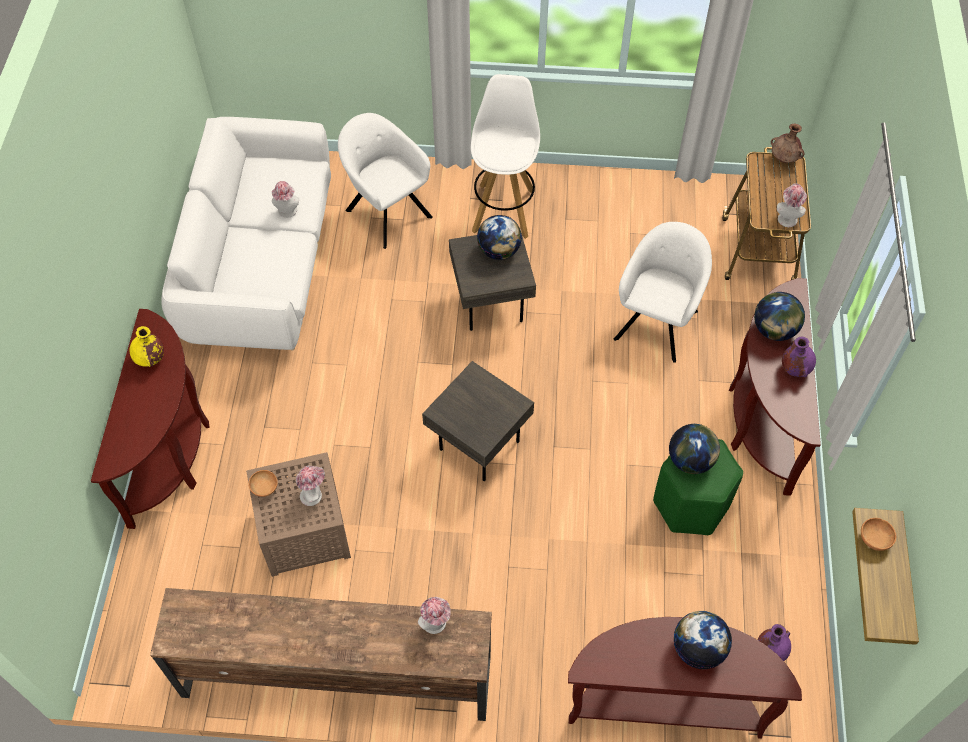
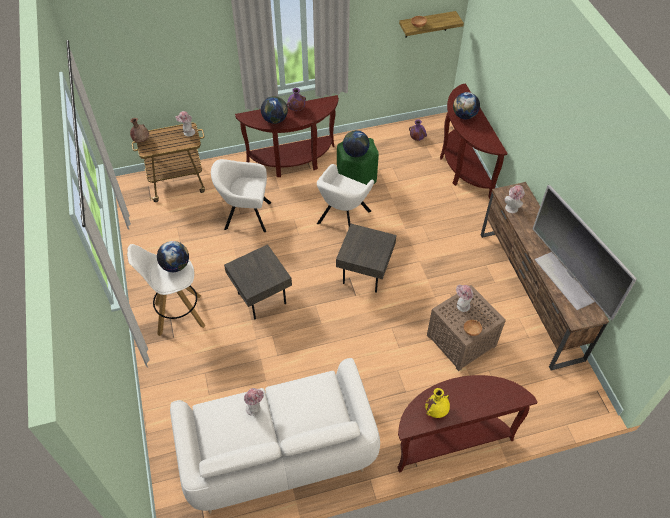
camera: 110 degrees left, 5 degrees down
white armchair [338,113,433,249] -> white armchair moved to [317,164,374,227]
globe [477,215,522,260] -> globe moved to [157,241,189,272]
none -> television [533,185,637,321]

